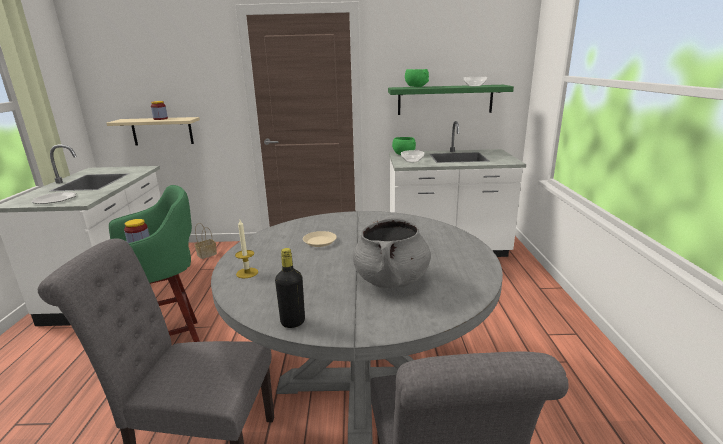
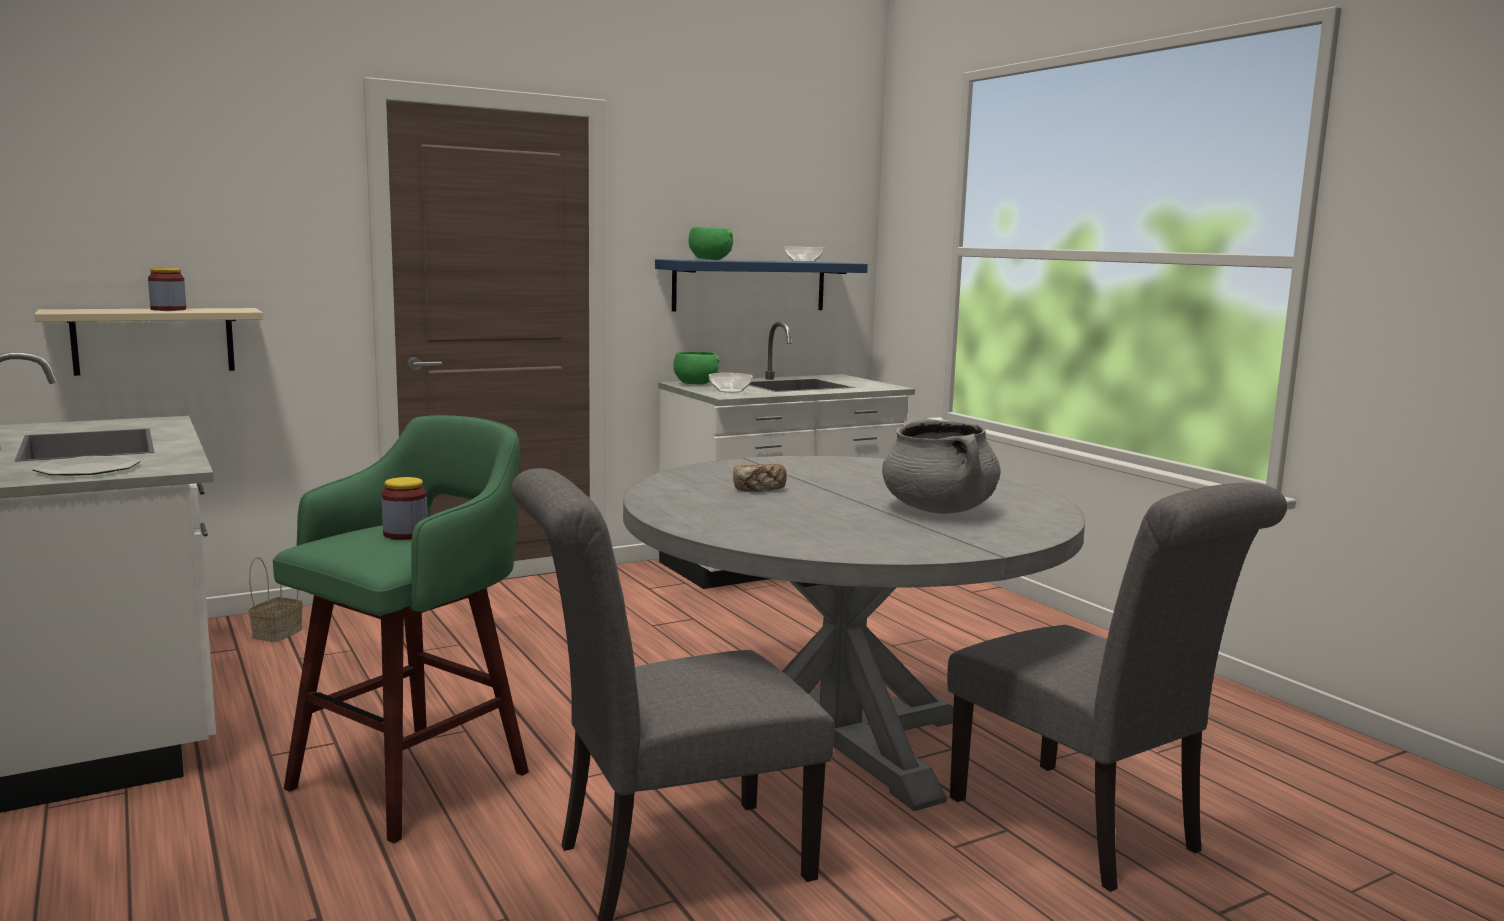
camera: 30 degrees left, 10 degrees down
candle [235,220,258,278] -> none
black bottle [275,248,305,328] -> none
beige plate [303,231,337,247] -> bread [733,464,787,492]
green shelf [388,85,514,115] -> blue shelf [655,259,868,311]

